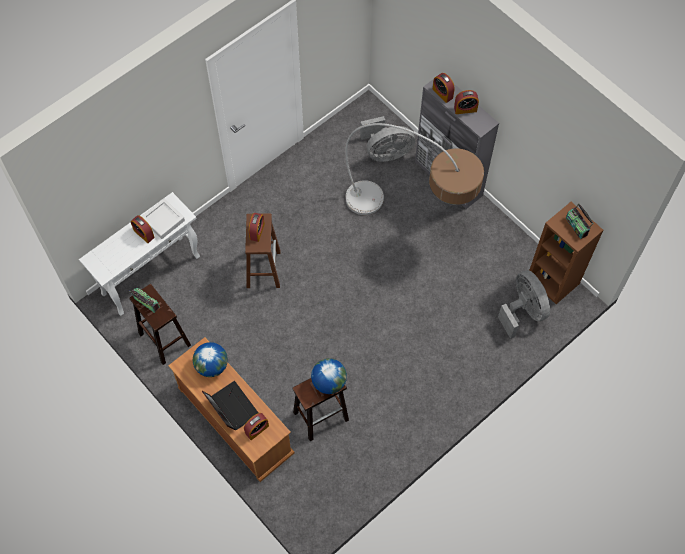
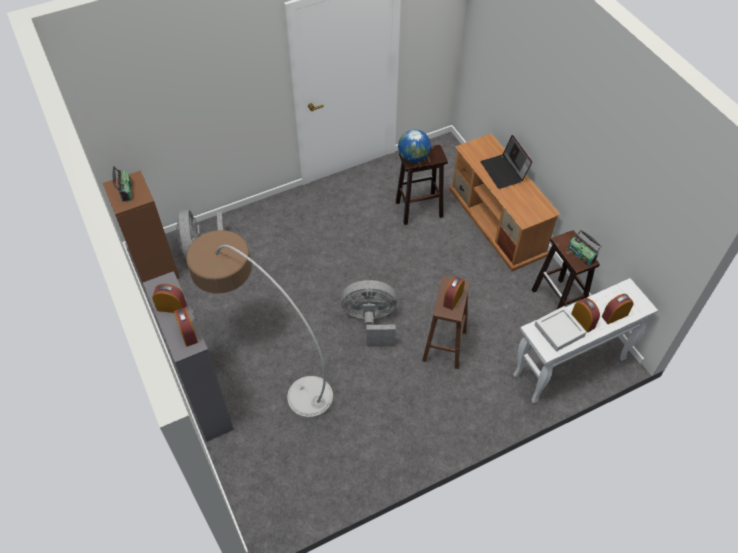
camera: 165 degrees left, 10 degrees down
globe [193,342,228,377] -> none
alarm clock [244,413,269,440] -> alarm clock moved to [602,294,634,324]
grey fan [360,116,415,162] -> grey fan moved to [341,280,397,345]

